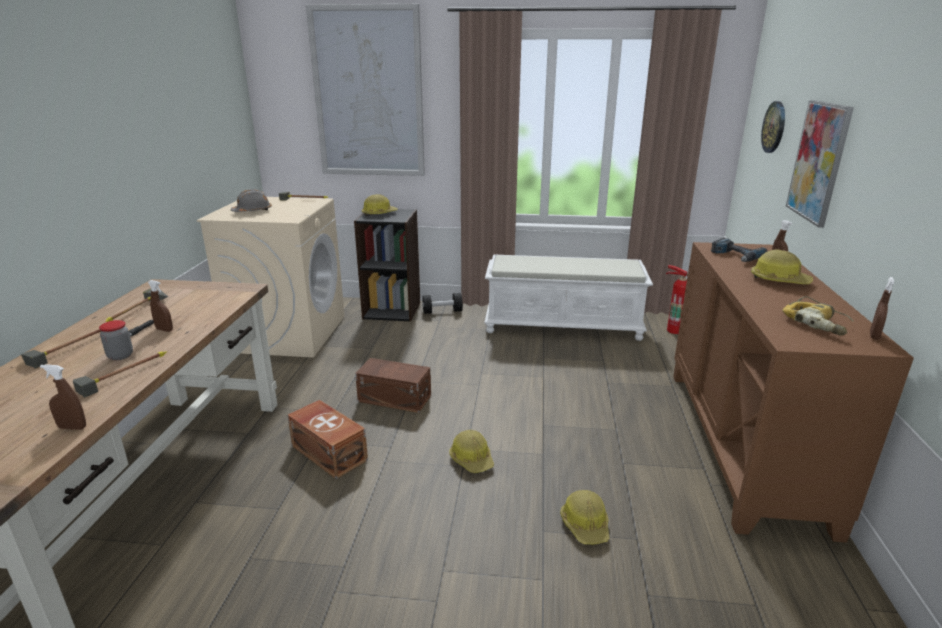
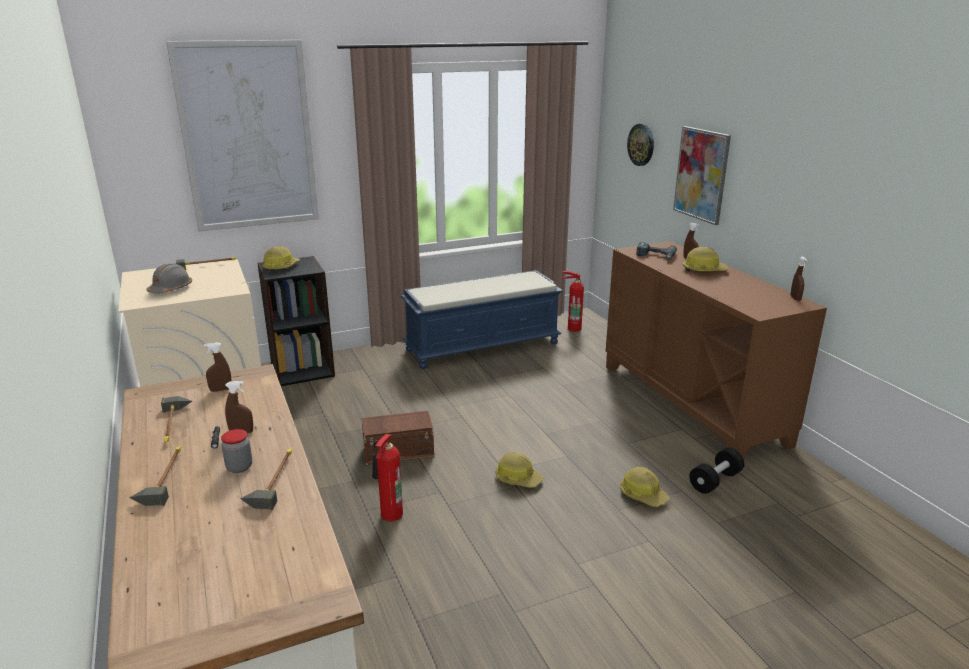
camera: 30 degrees left, 0 degrees up
brown spray bottle [40,364,86,430] -> brown spray bottle moved to [204,342,232,392]
brown storage box [287,400,368,479] -> fire extinguisher [372,434,403,521]
black dumbbell [422,293,463,314] -> black dumbbell moved to [689,448,744,494]
white bench [484,254,653,341] -> blue bench [401,270,563,369]
power drill [782,296,854,336] -> none

